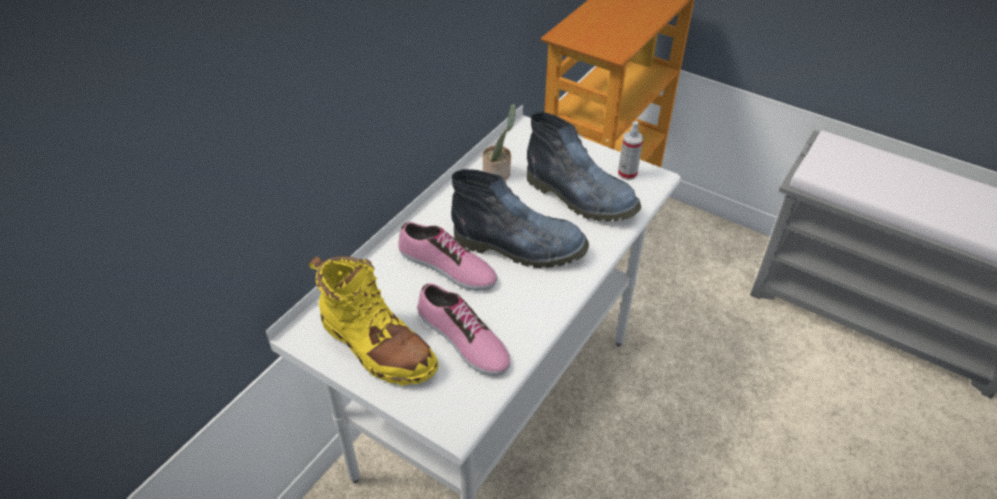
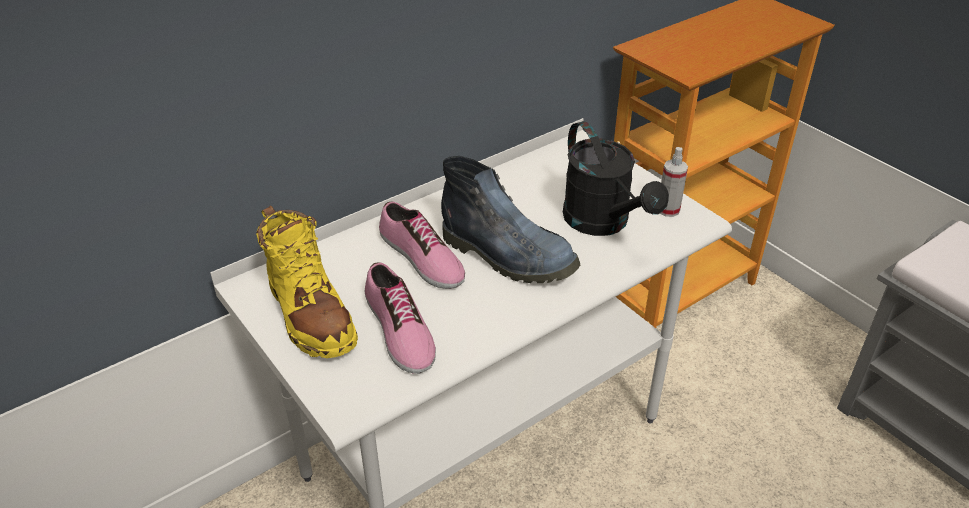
camera: 20 degrees right, 5 degrees down
potted plant [483,104,516,180] -> none
boot [526,112,641,222] -> black watering can [563,121,669,236]

